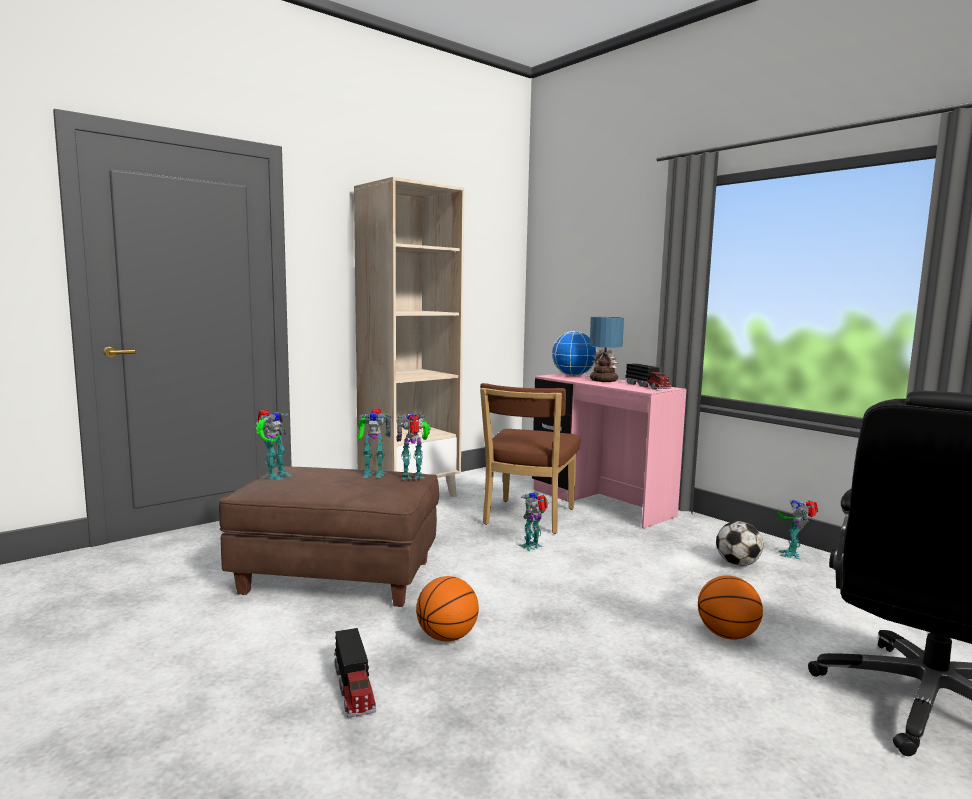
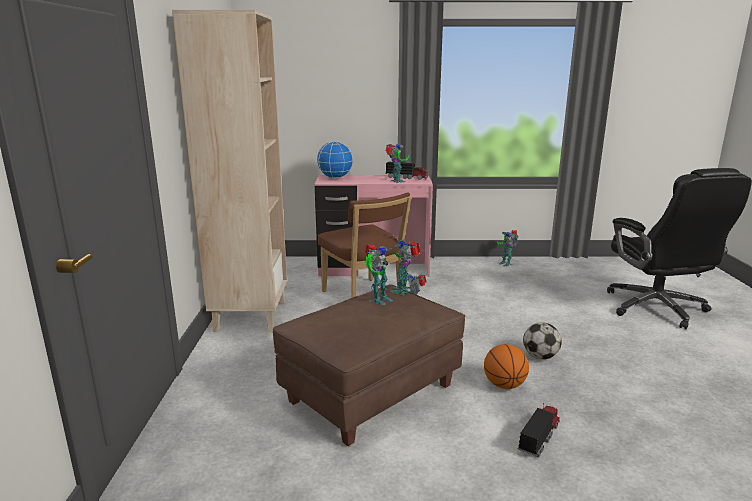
camera: 50 degrees left, 10 degrees up
toy robot [256,410,292,480] -> toy robot moved to [386,144,410,183]
toy truck [334,628,376,718] -> toy truck turned 75 degrees counterclockwise [518,403,560,458]
table lamp [590,317,624,382] -> none
basketball [698,575,763,640] -> none
football [716,521,763,566] -> football moved to [523,322,562,359]

